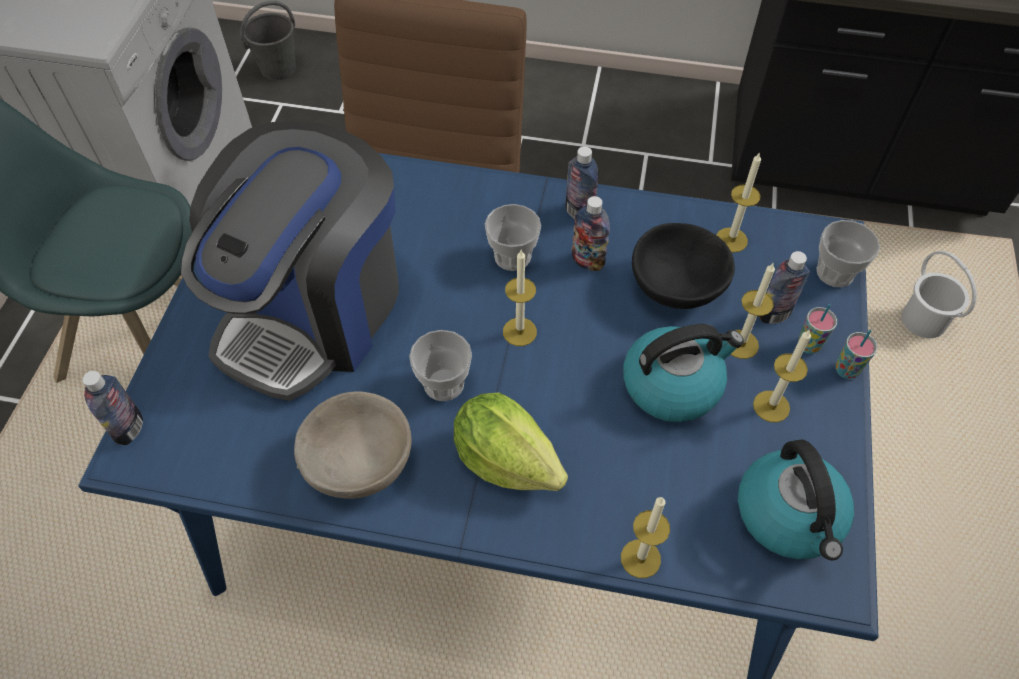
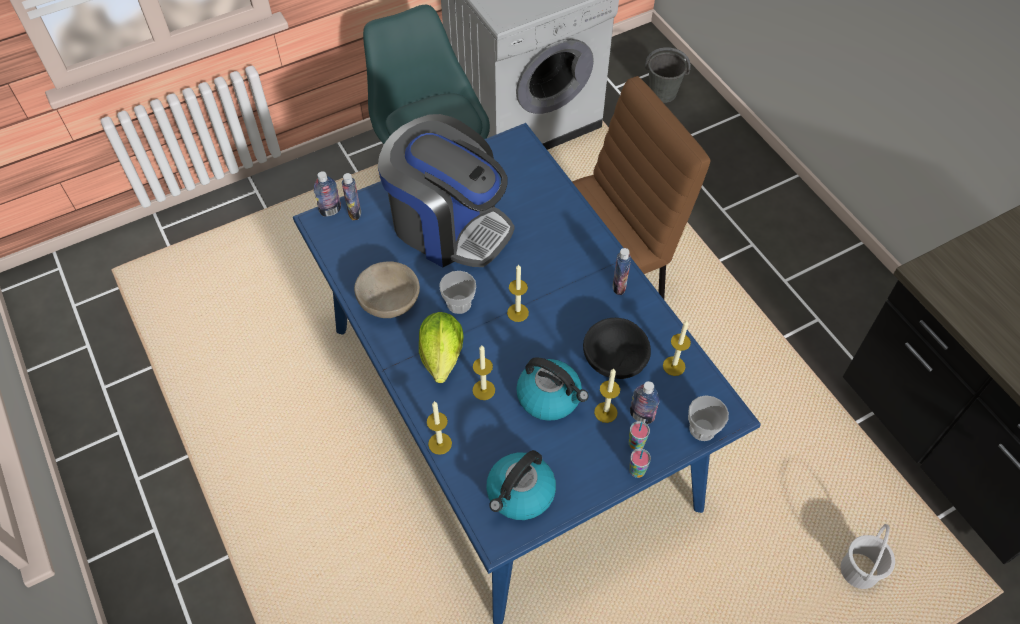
camera: 50 degrees right, 0 degrees up
coffee machine [181,121,399,401] -> coffee machine turned 135 degrees counterclockwise [378,114,514,267]
cup [485,204,541,271] -> none
bottle [572,196,610,271] -> bottle moved to [342,173,361,220]
candle [753,329,811,422] -> candle moved to [472,345,495,400]

